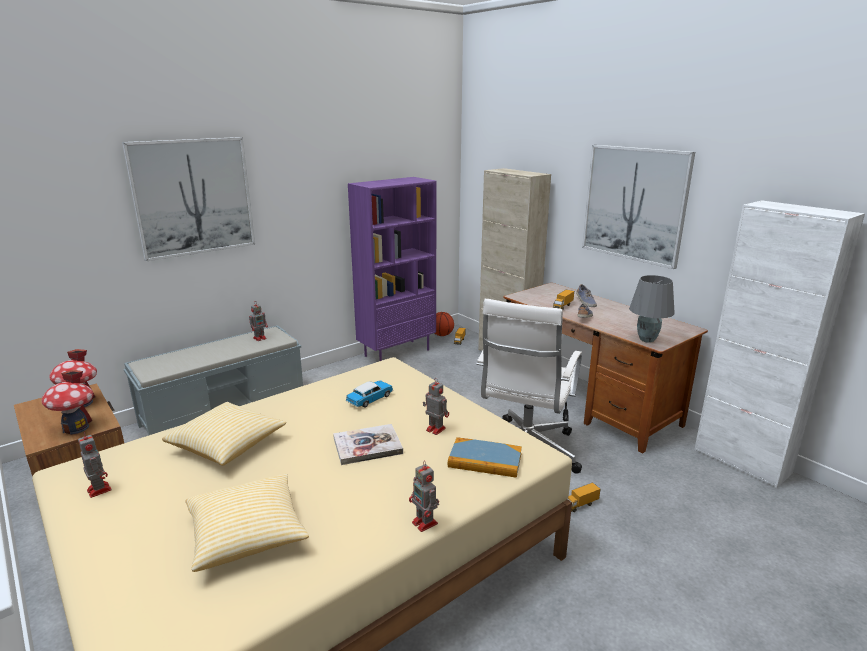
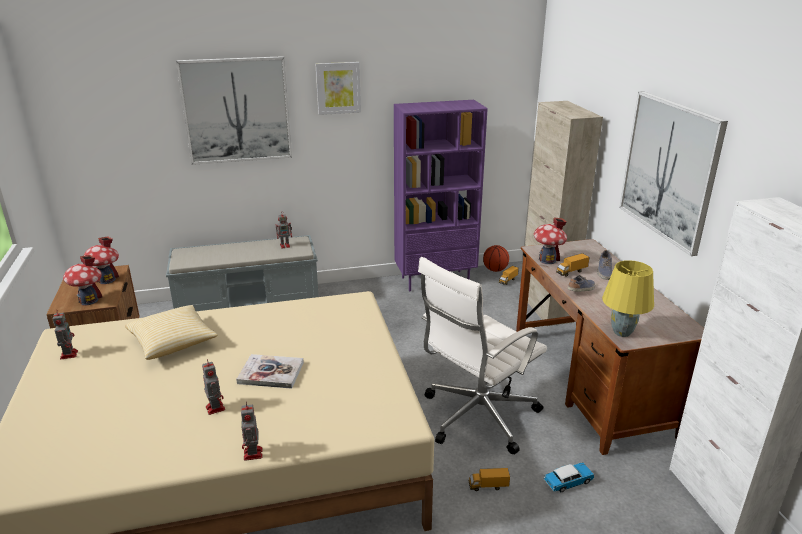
camera: 25 degrees right, 5 degrees up
pillow [185,474,309,572] -> none
toy car [346,380,393,408] -> toy car moved to [543,463,595,492]
toy robot [423,378,449,435] -> toy robot moved to [202,359,225,415]
book [448,437,522,478] -> none
grey table lamp [629,275,675,343] -> yellow table lamp [602,260,654,337]
none -> picture [316,62,361,115]
none -> toy house [534,218,567,264]

